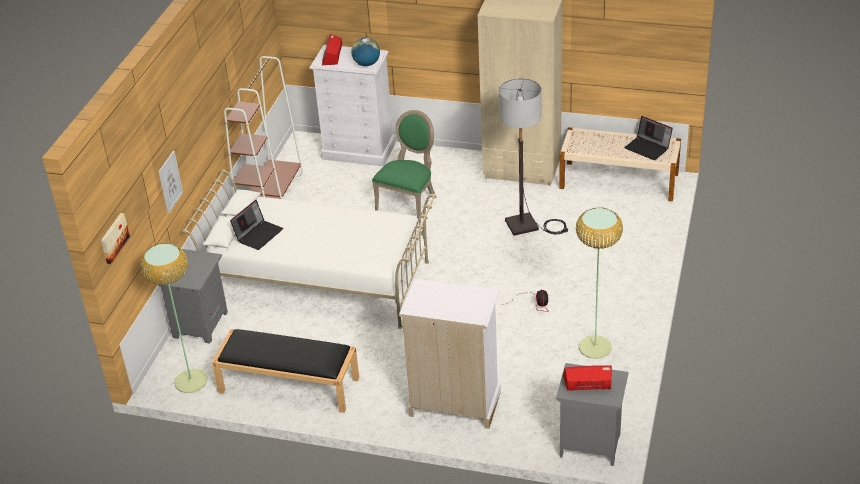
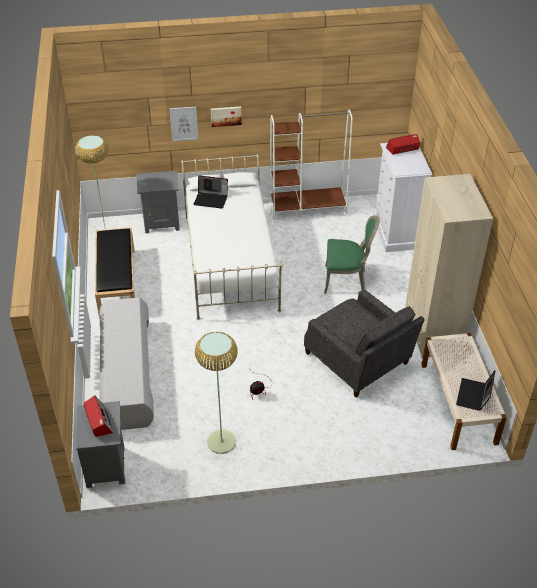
camera: 65 degrees right, 5 degrees up
picture [101,213,130,264] -> picture moved to [211,106,242,127]
globe [351,38,380,66] -> none
white dresser [399,279,501,429] -> grey bench [99,297,154,430]
floor lamp [499,78,568,236] -> grey armchair [304,289,424,398]

